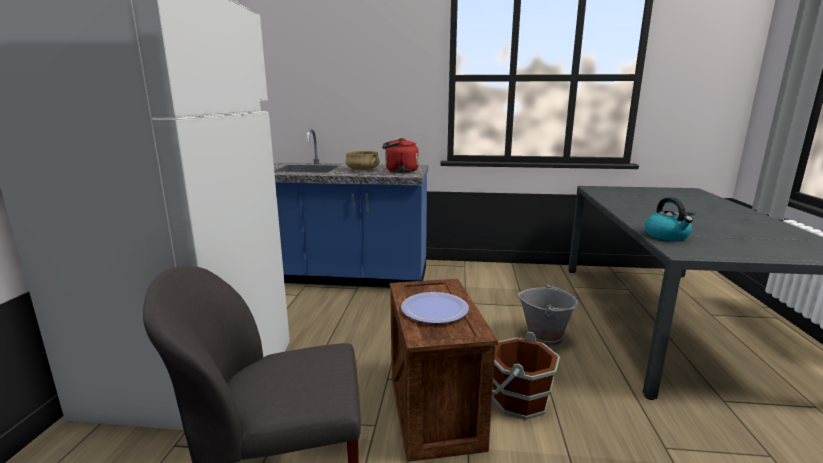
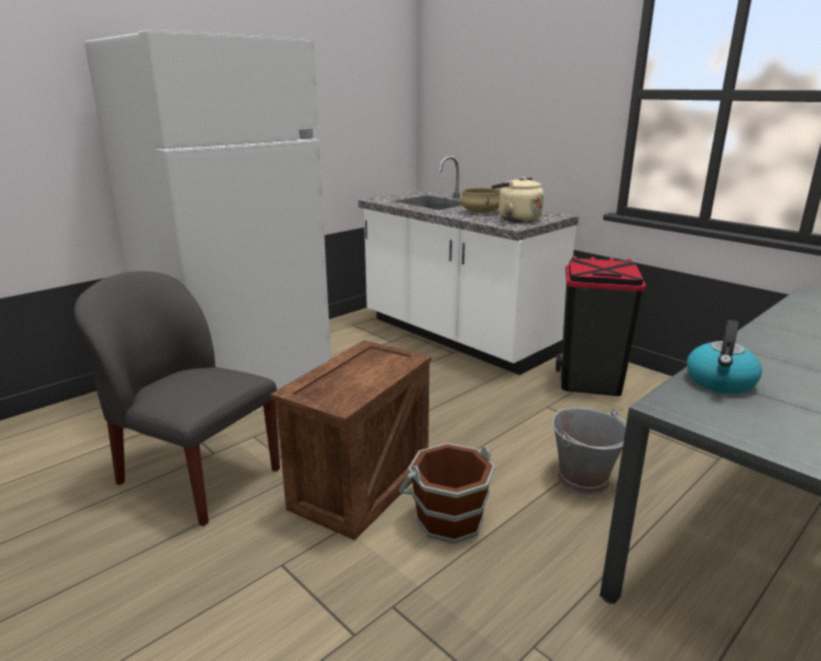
camera: 40 degrees right, 5 degrees up
blue counter [274,129,428,288] -> white counter [358,156,579,375]
red kettle [382,138,419,173] -> beige kettle [492,177,544,223]
plate [401,292,469,324] -> none
none -> black trash can [556,256,646,396]

